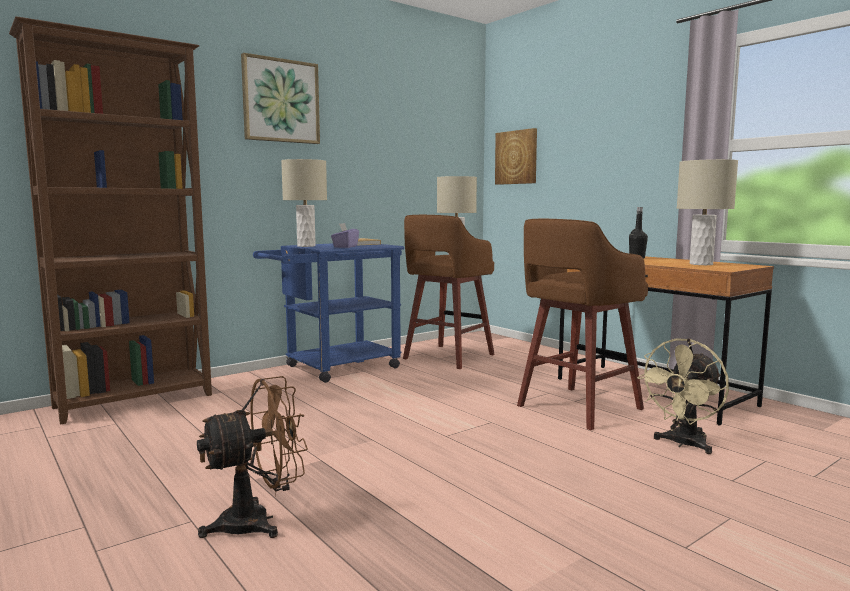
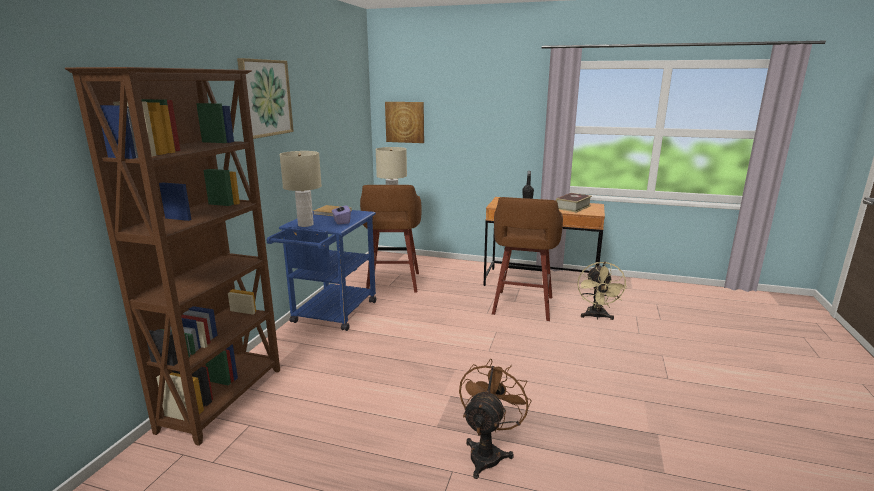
camera: 35 degrees left, 10 degrees up
beige table lamp [677,159,738,265] -> book [556,193,592,213]

